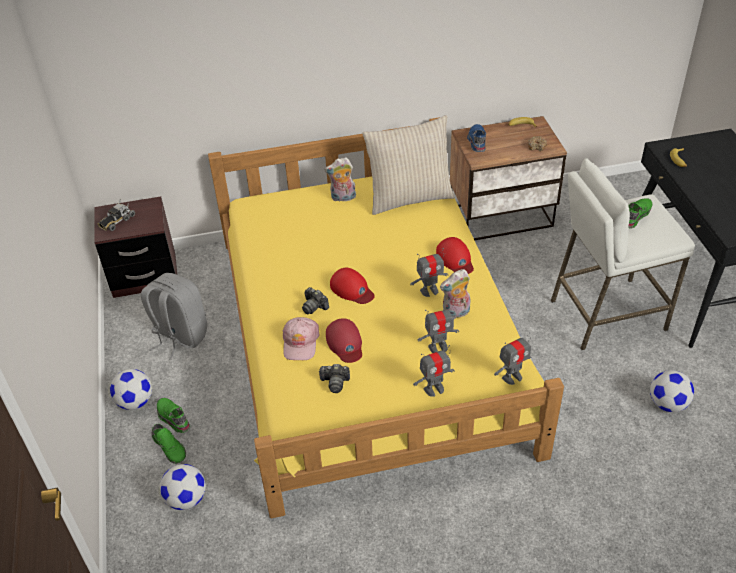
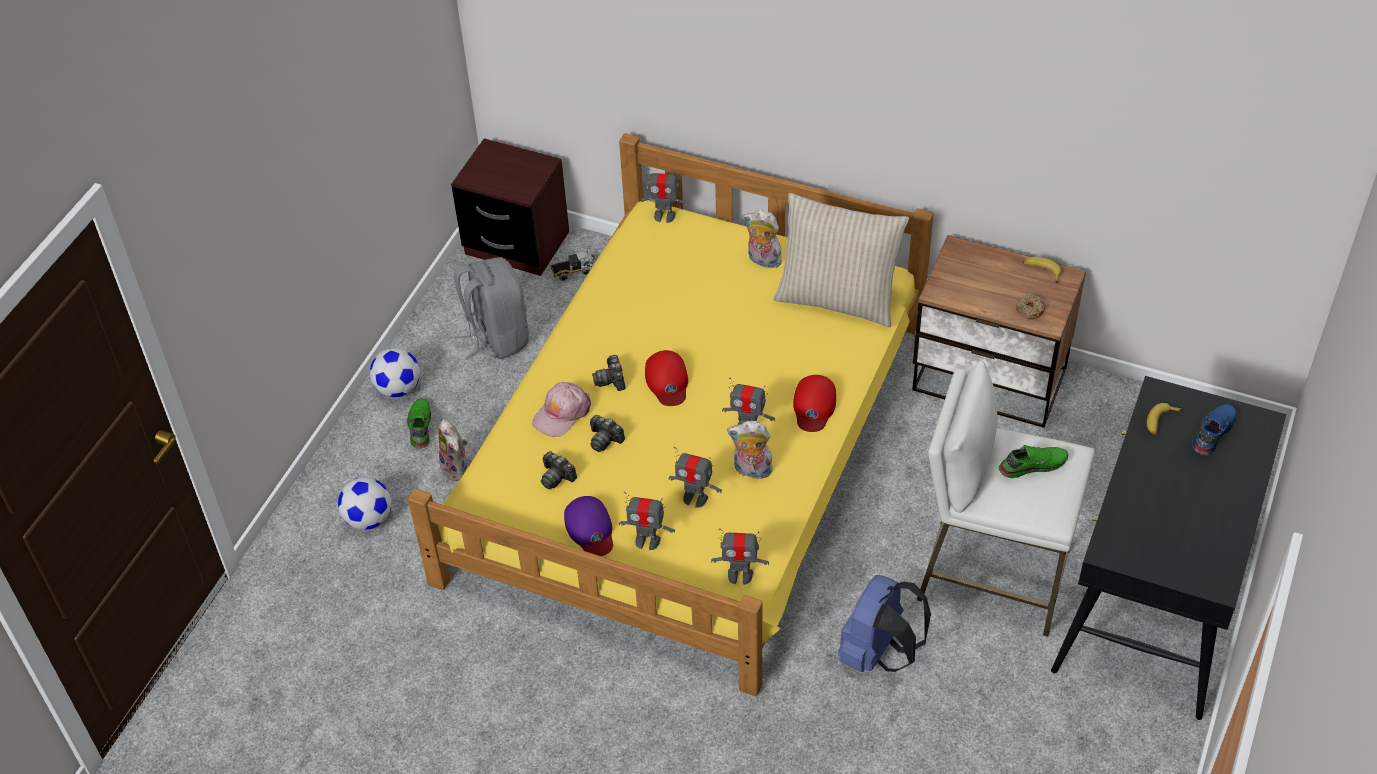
camera: 35 degrees right, 5 degrees up
toy truck [97,199,135,231] -> toy truck moved to [551,247,595,281]
green shoe [152,424,186,464] -> none
red cap [326,318,362,363] -> camera [590,415,625,452]
blue shoe [467,124,486,152] -> blue shoe moved to [1192,404,1237,456]
football [650,370,694,412] -> none
none -> plush toy [438,419,468,481]
none -> purple cap [564,496,613,556]
none -> toy robot [640,166,688,223]
none -> blue backpack [838,575,931,672]

